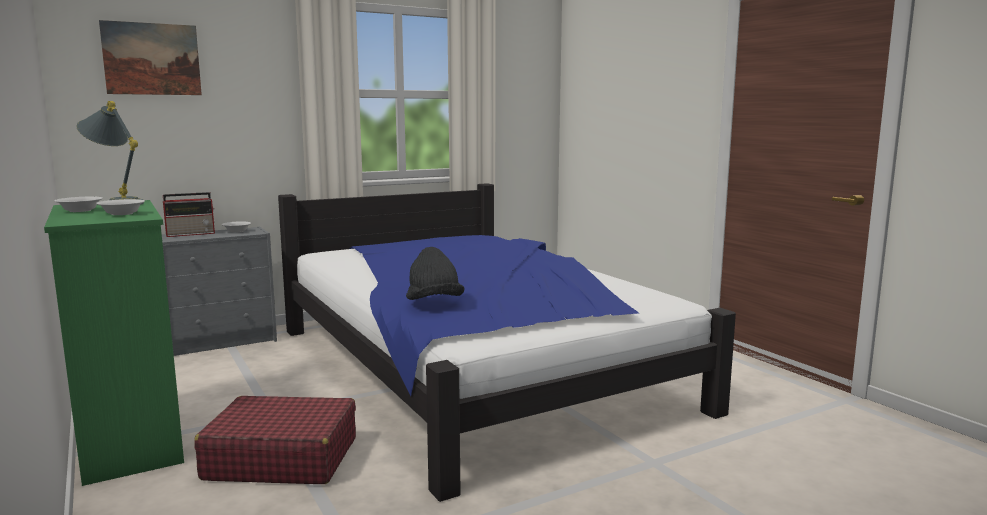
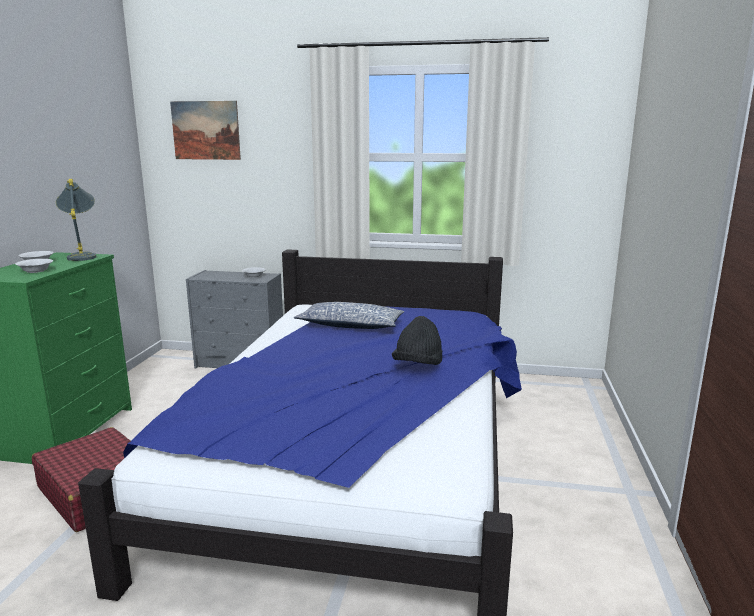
camera: 40 degrees right, 5 degrees up
radio [163,192,215,237] -> none
black hat [406,247,465,300] -> black hat moved to [392,316,442,365]
none -> pillow [294,302,405,329]

